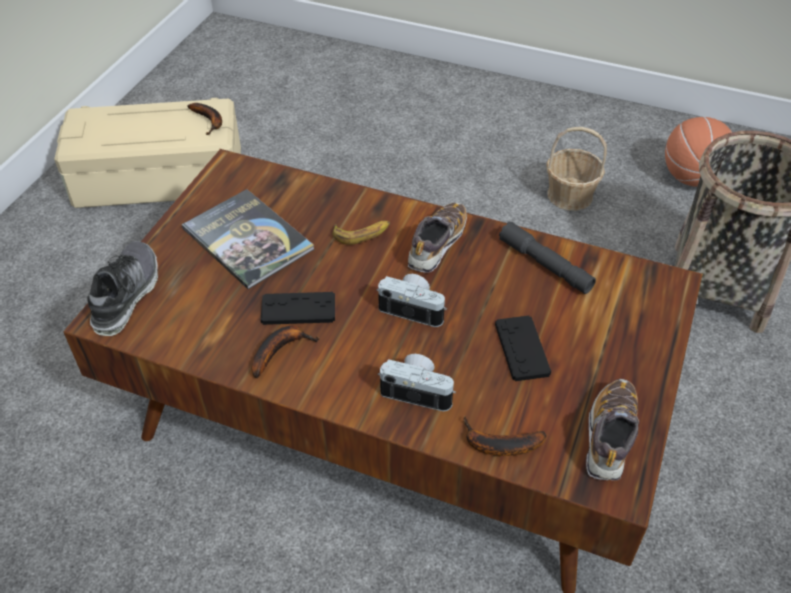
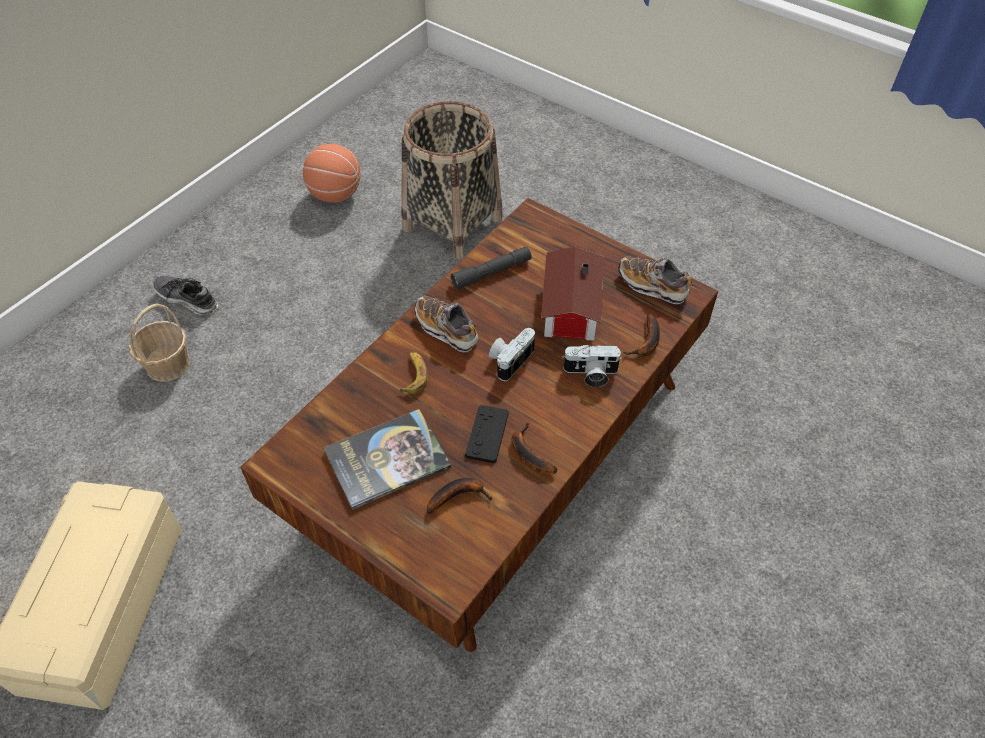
camera: 75 degrees left, 5 degrees up
shoe [87,241,158,336] -> shoe moved to [153,276,219,315]
banana [187,103,222,135] -> banana moved to [427,477,492,514]
camera [378,354,456,411] -> camera turned 120 degrees counterclockwise [562,345,622,387]
black game controller [495,316,551,381] -> toy house [541,247,603,340]
basket [546,127,607,211] -> basket moved to [129,303,190,382]

